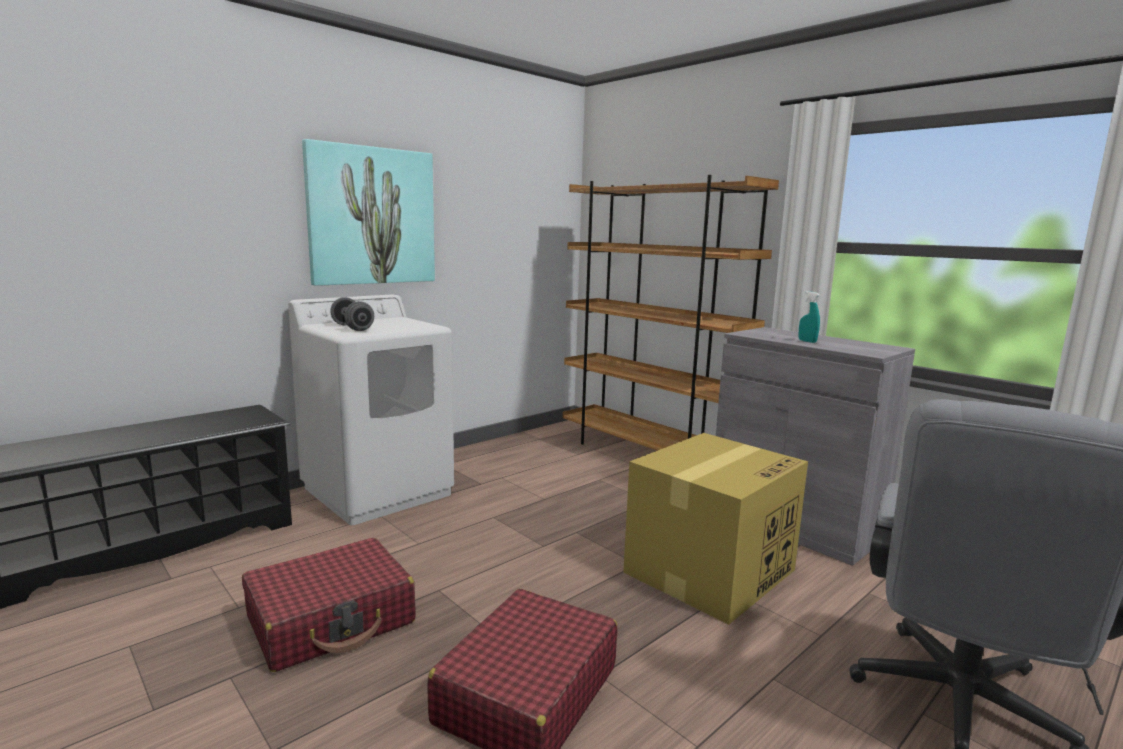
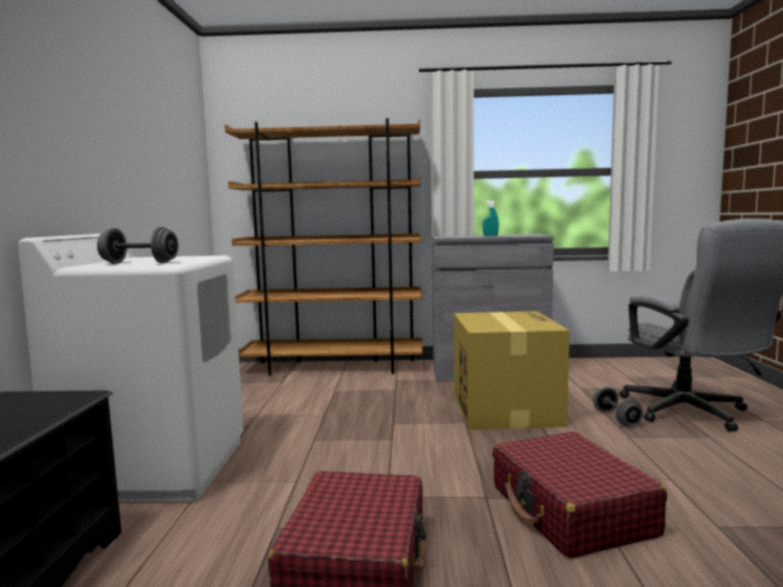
camera: 45 degrees left, 5 degrees down
picture [302,139,435,286] -> none
none -> grey dumbbell [593,387,643,426]

